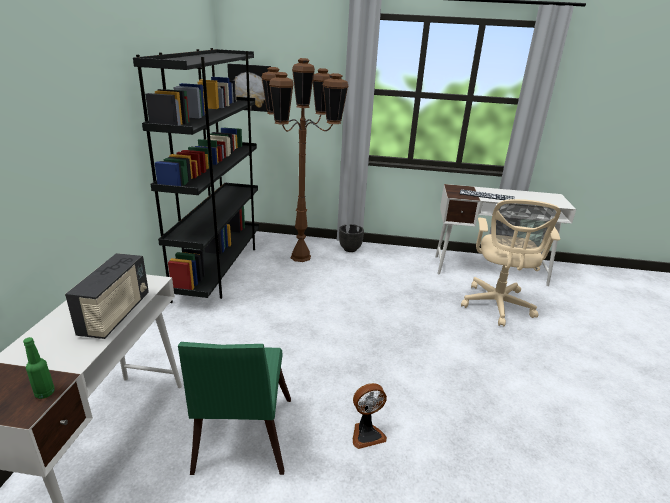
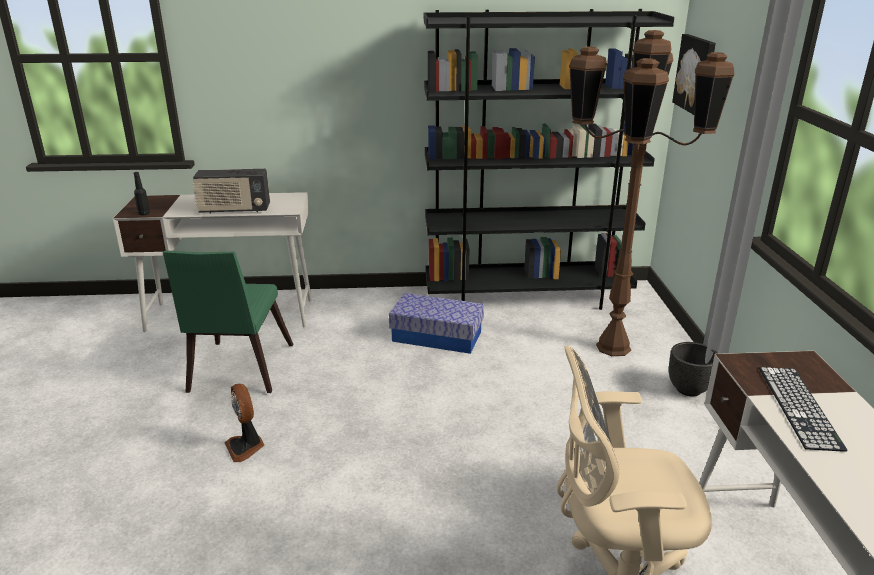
camera: 80 degrees right, 0 degrees up
green bottle [23,337,55,399] -> black bottle [134,172,150,215]
green chair [178,342,291,475] -> green chair turned 75 degrees counterclockwise [163,250,293,393]
none -> storage box [389,293,484,354]

